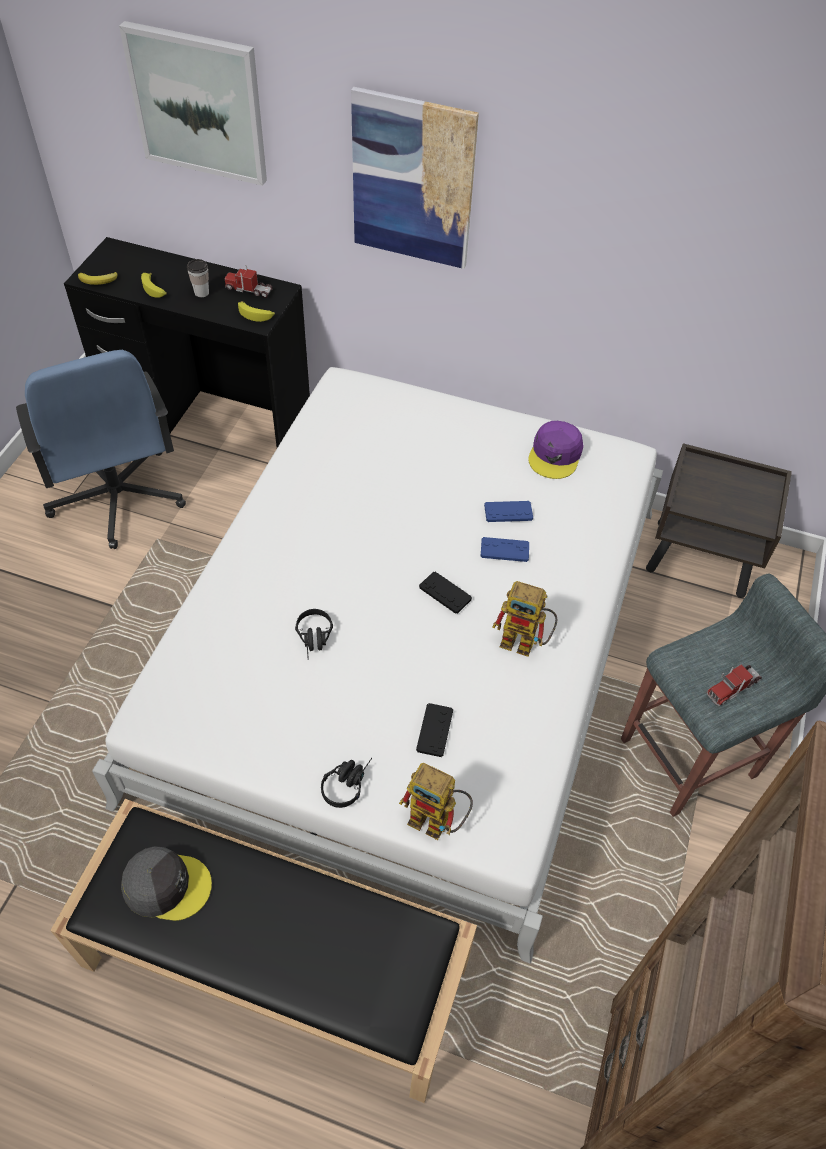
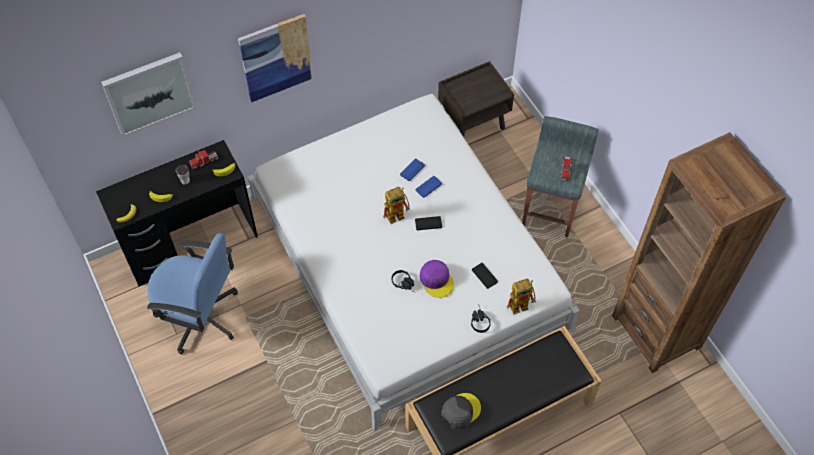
camera: 45 degrees left, 5 degrees up
toy robot [492,581,557,657] -> toy robot moved to [383,187,410,224]
purple cap [528,421,584,479] -> purple cap moved to [420,260,454,298]

